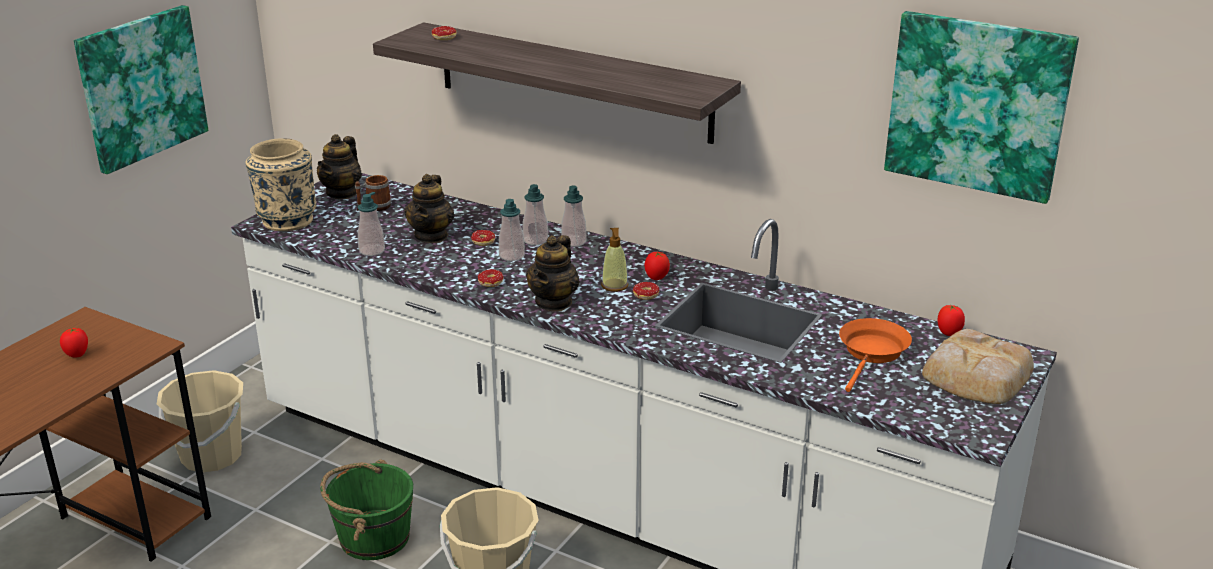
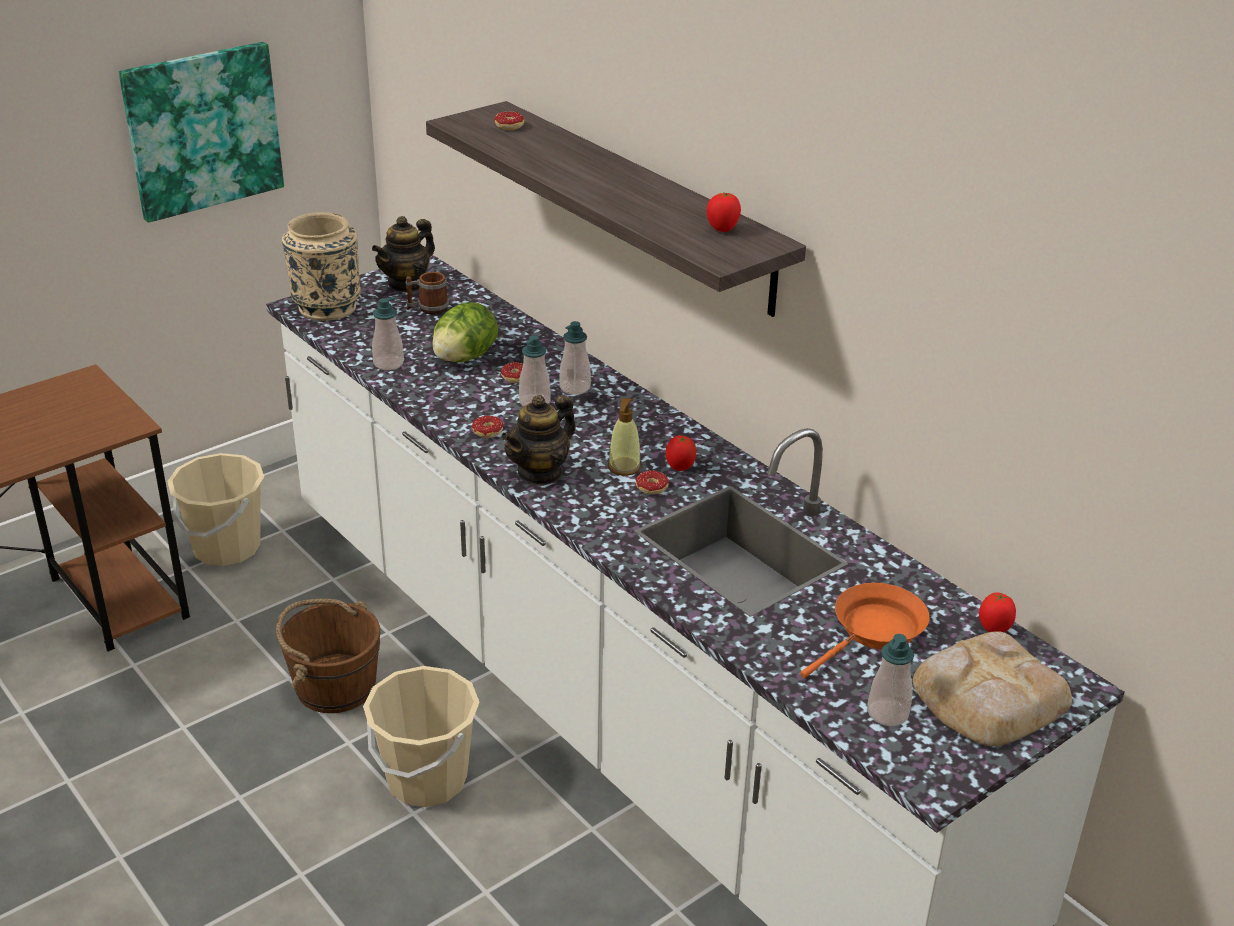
camera: 20 degrees right, 5 degrees up
tomato [60,328,88,358] -> tomato moved to [707,192,741,232]
green bucket [320,459,413,560] -> brown bucket [276,599,380,713]
teapot [404,174,455,243] -> lettuce [432,302,498,362]
soap dispenser [561,186,587,247] -> soap dispenser moved to [867,634,914,726]
picture [884,11,1079,204] -> none

